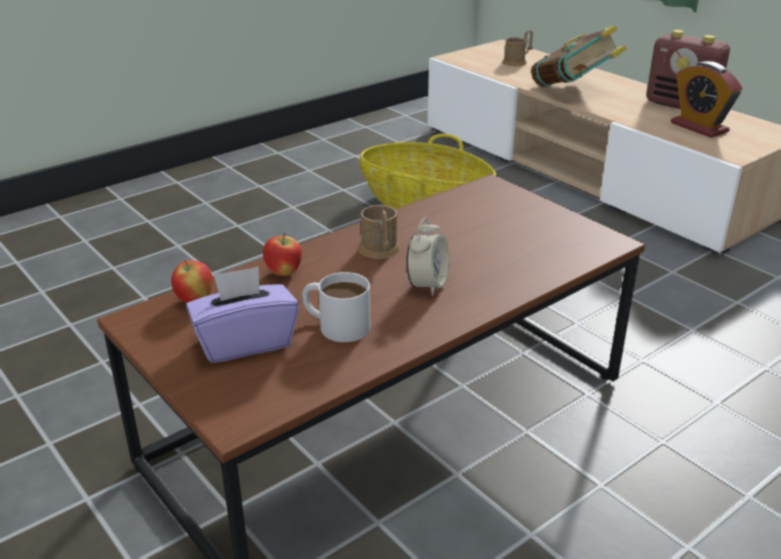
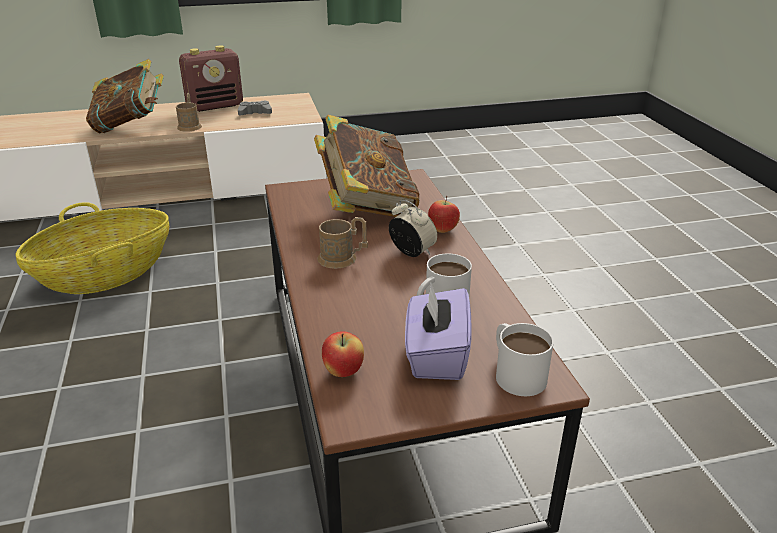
camera: 65 degrees left, 0 degrees up
apple [263,233,302,276] -> apple moved to [428,196,460,233]
brown mug [502,30,533,66] -> brown mug moved to [176,93,202,132]
alarm clock [671,61,742,138] -> grey game controller [238,101,272,115]
none -> book [314,115,419,217]
none -> white mug [496,323,554,396]

